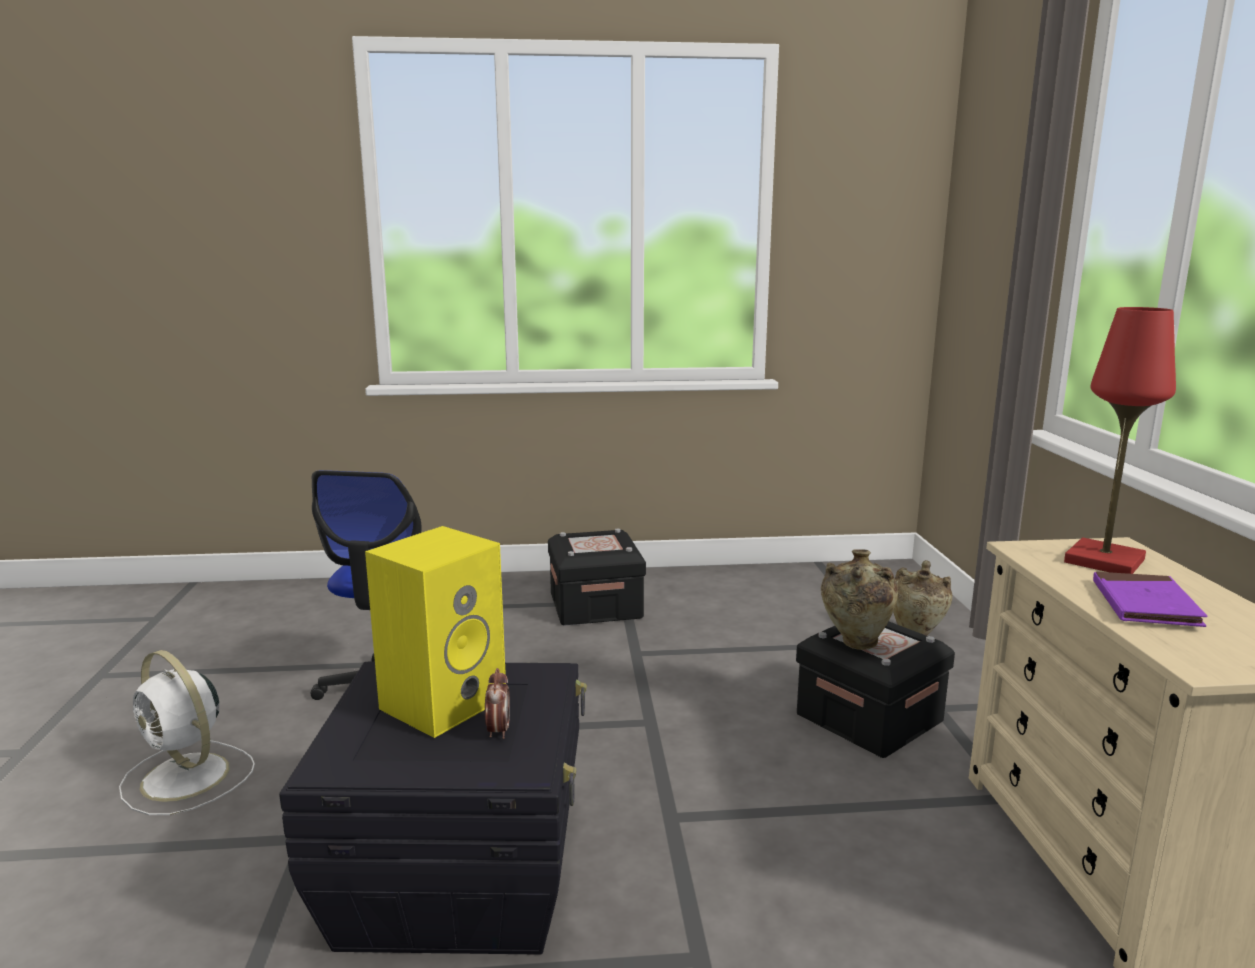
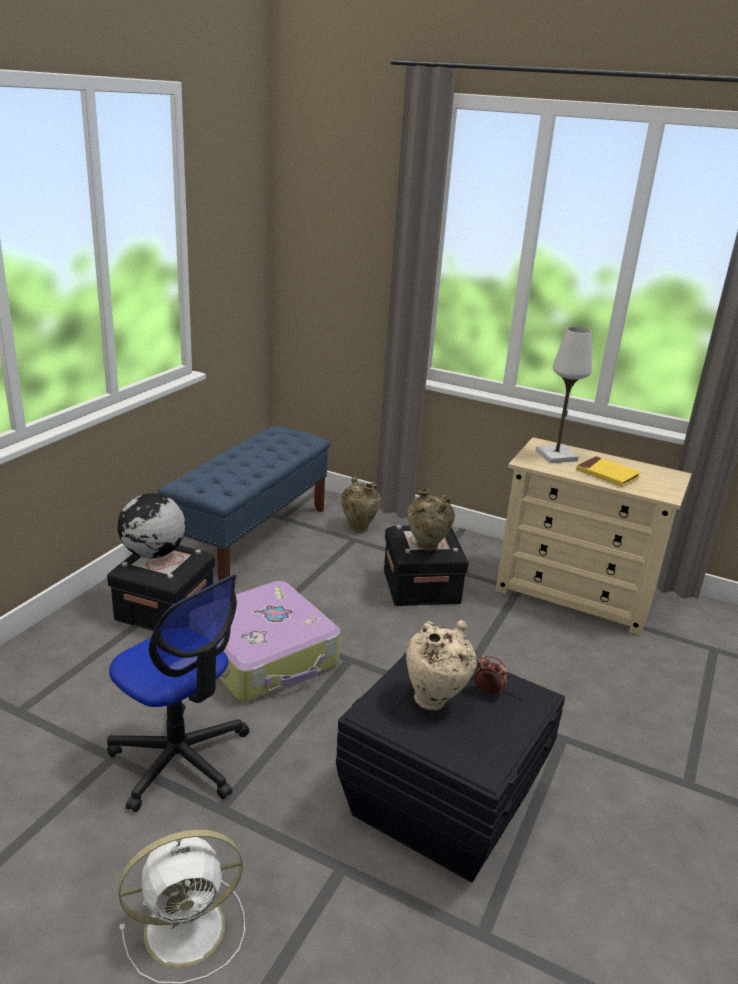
camera: 60 degrees left, 10 degrees up
yellow speaker [365,526,506,738] -> beige vase [406,620,477,710]
red table lamp [1064,307,1176,574] -> white table lamp [536,327,592,463]
purple book [1093,572,1207,627] -> yellow book [576,456,641,486]
none -> globe [118,493,186,558]
none -> blue bench [158,426,330,581]
none -> suitcase [218,581,341,702]

